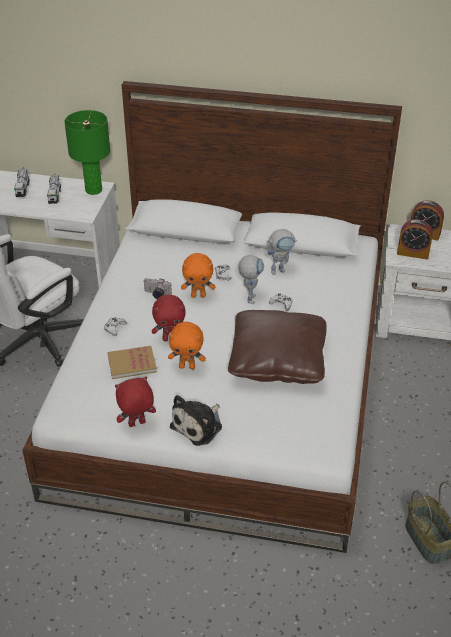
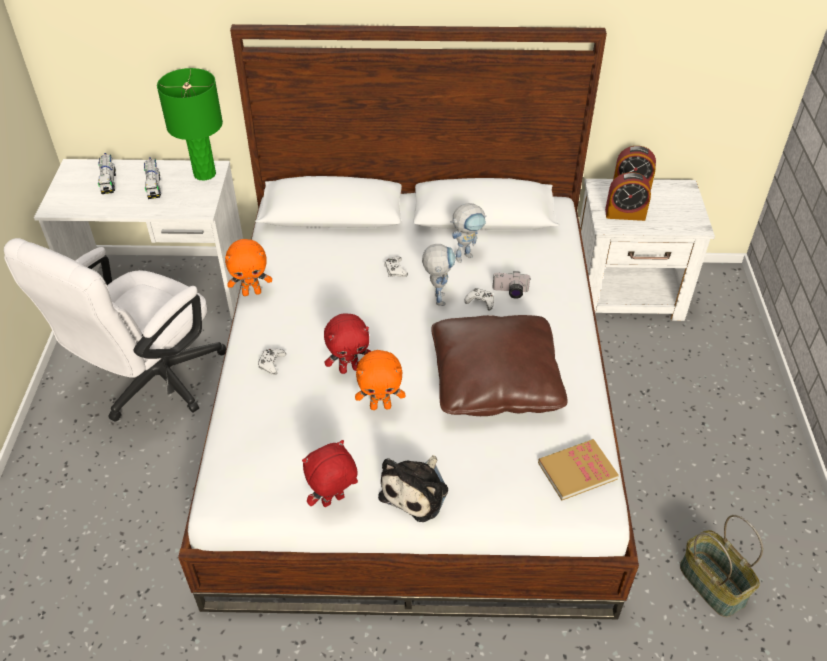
camera: 10 degrees left, 5 degrees up
book [107,346,157,379] -> book moved to [538,439,619,500]
camera [144,278,172,299] -> camera moved to [492,271,531,299]
orange plush toy [181,253,215,298] -> orange plush toy moved to [225,239,272,296]

